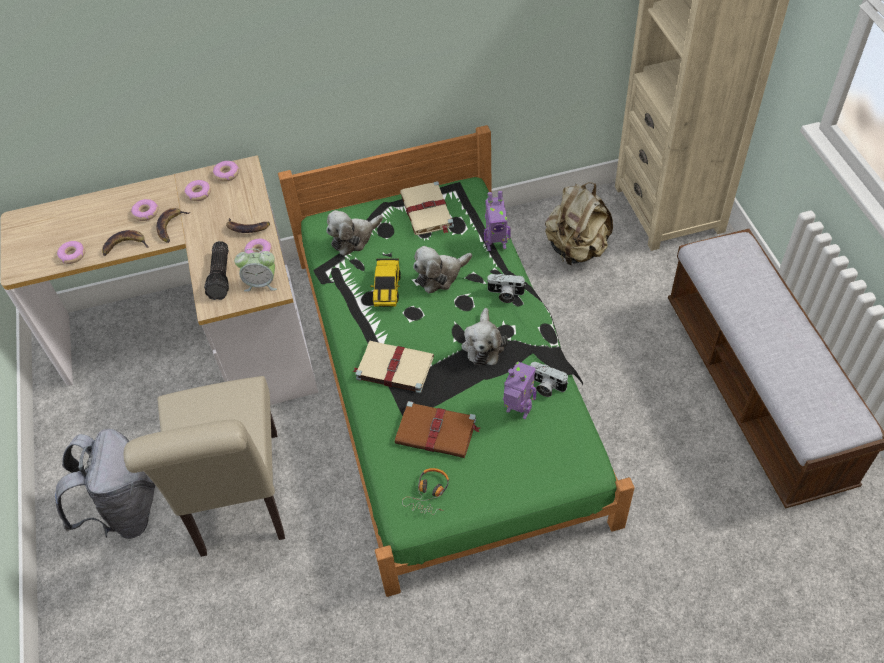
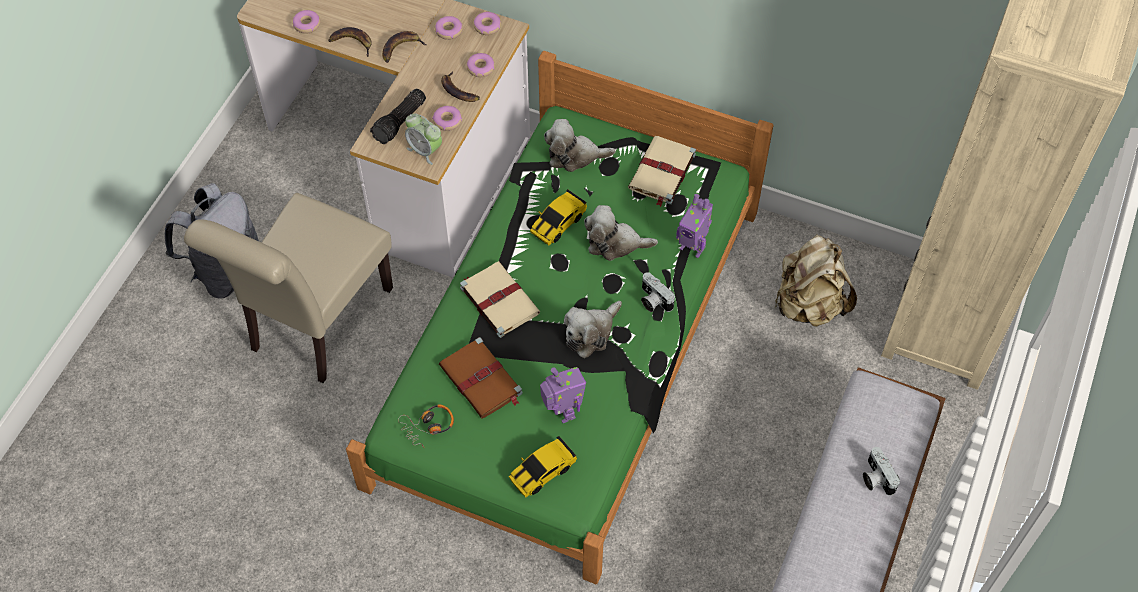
camera: 35 degrees right, 5 degrees up
donut [131,199,159,221] -> donut moved to [467,53,495,77]
camera [530,362,568,397] -> camera moved to [863,447,900,496]
none -> toy car [509,436,577,497]

